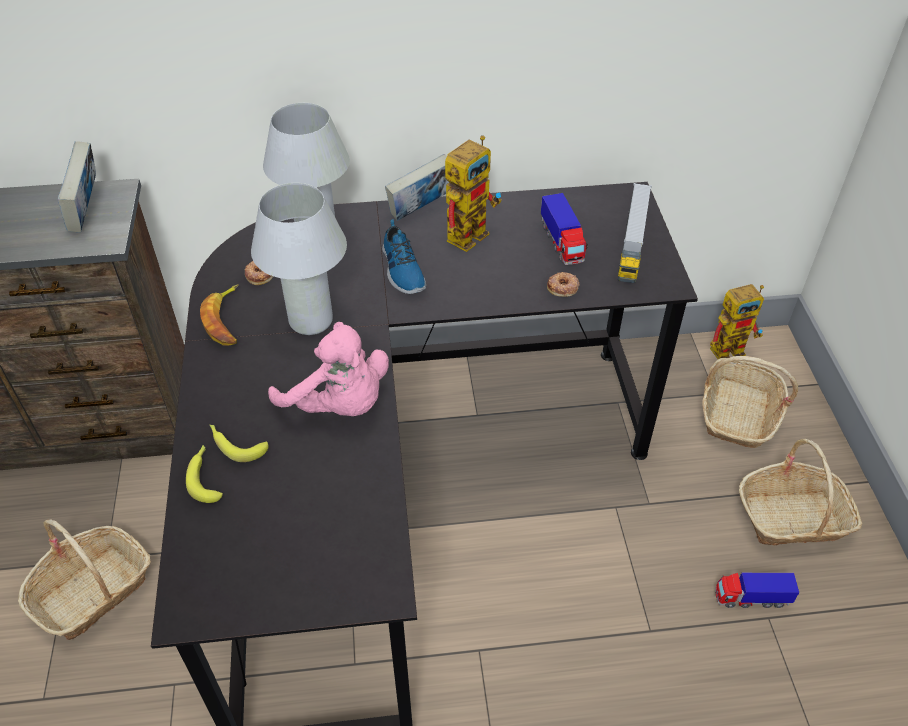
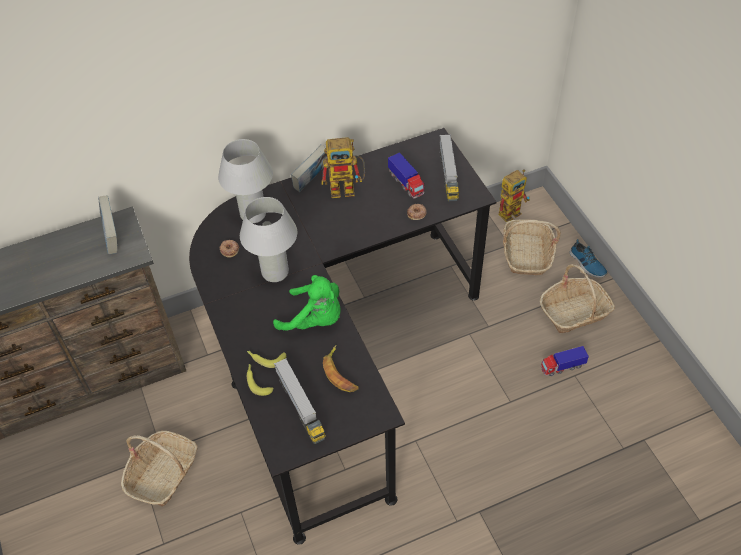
camera: 15 degrees left, 5 degrees up
banana [200,284,239,345] -> banana moved to [323,345,359,392]
pink plush toy [268,322,389,416] -> green plush toy [273,275,340,330]
shoe [382,219,426,294] -> shoe moved to [569,239,607,278]
toy robot [445,136,502,252] -> toy robot turned 60 degrees clockwise [321,137,365,198]
none -> toy truck [274,358,326,444]

